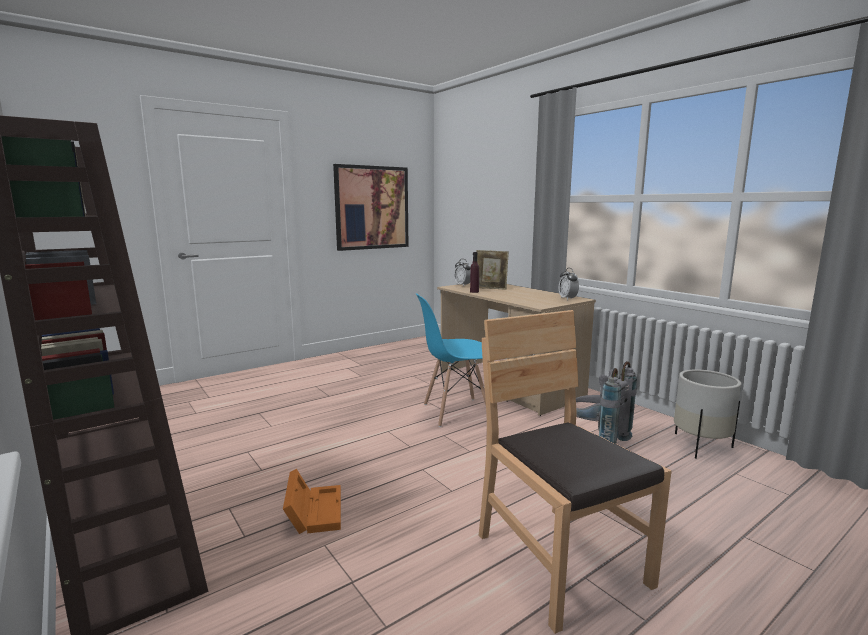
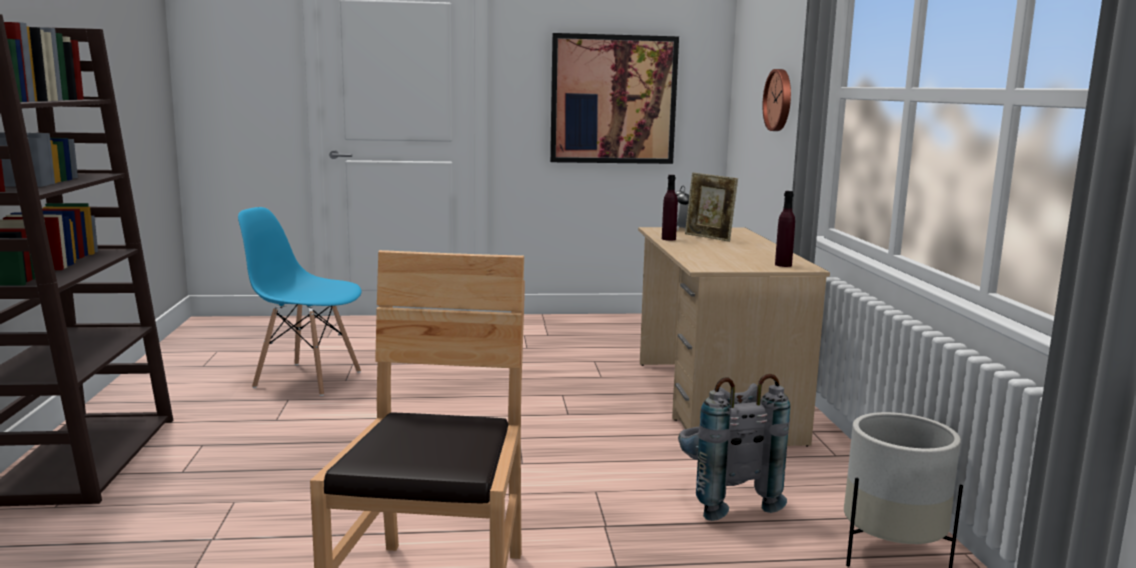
camera: 30 degrees right, 0 degrees up
orange storage box [283,469,341,534] -> none
blue chair [416,293,486,427] -> blue chair moved to [238,207,362,396]
alarm clock [559,268,579,300] -> purple bottle [775,191,795,267]
none -> wall clock [763,69,791,131]

